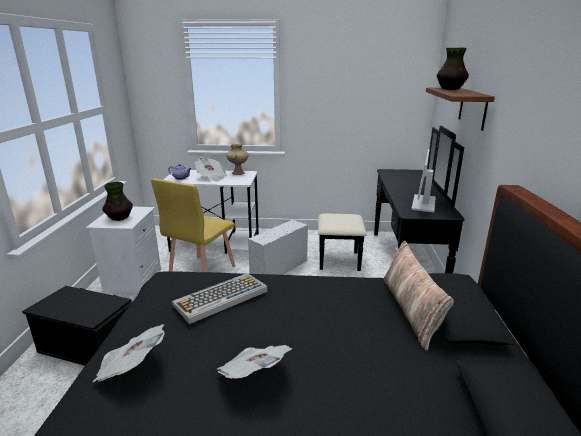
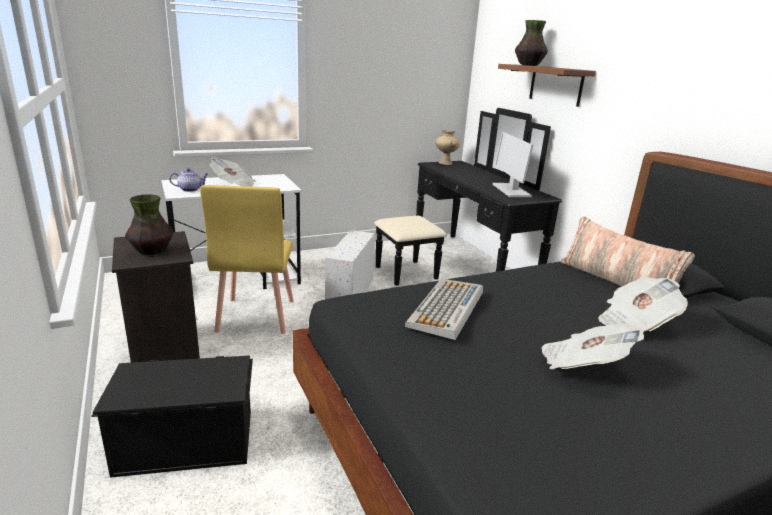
camera: 30 degrees left, 0 degrees up
white nightstand [86,207,161,295] -> black nightstand [112,231,200,363]
newspaper [92,324,165,383] -> newspaper moved to [598,277,688,332]
beige vase [226,144,249,175] -> beige vase moved to [435,130,460,165]

